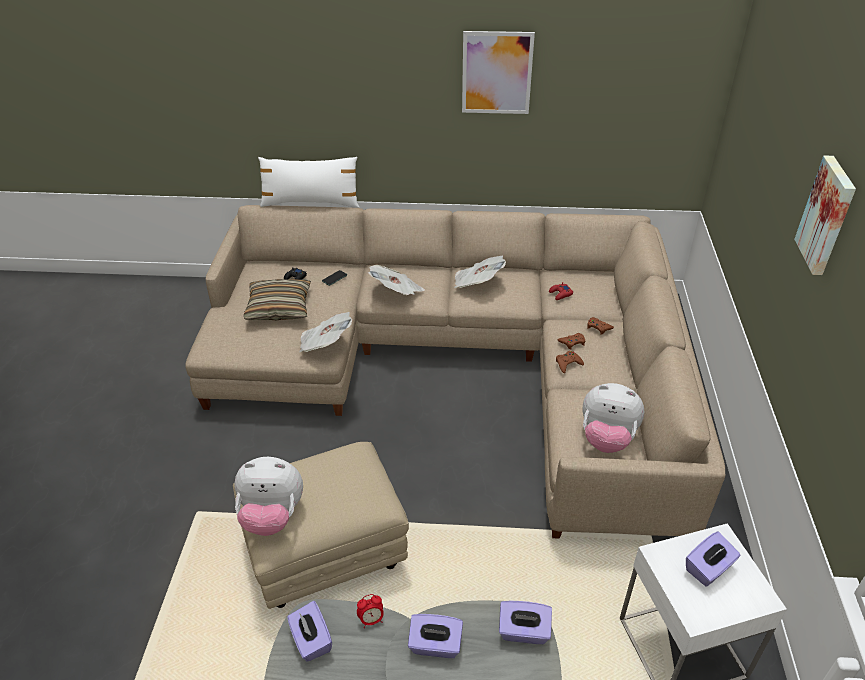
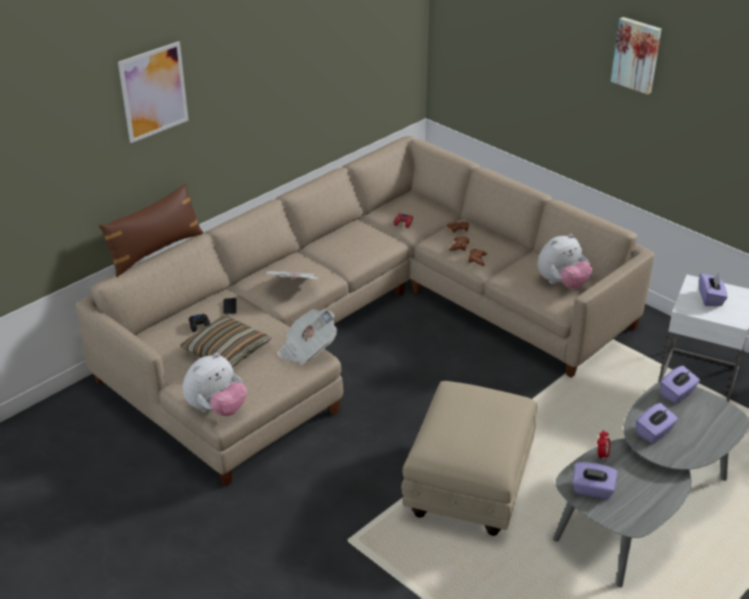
camera: 50 degrees left, 5 degrees down
plush toy [234,457,303,536] -> plush toy moved to [183,353,247,416]
white pillow [258,157,359,208] -> brown pillow [99,184,204,277]
newspaper [454,256,506,288] -> none
picture [462,31,535,114] -> picture moved to [118,41,189,143]

